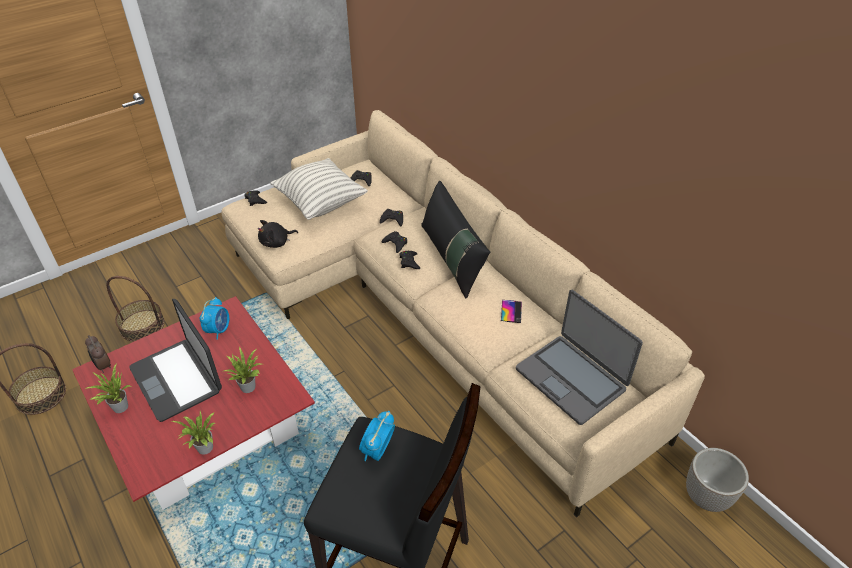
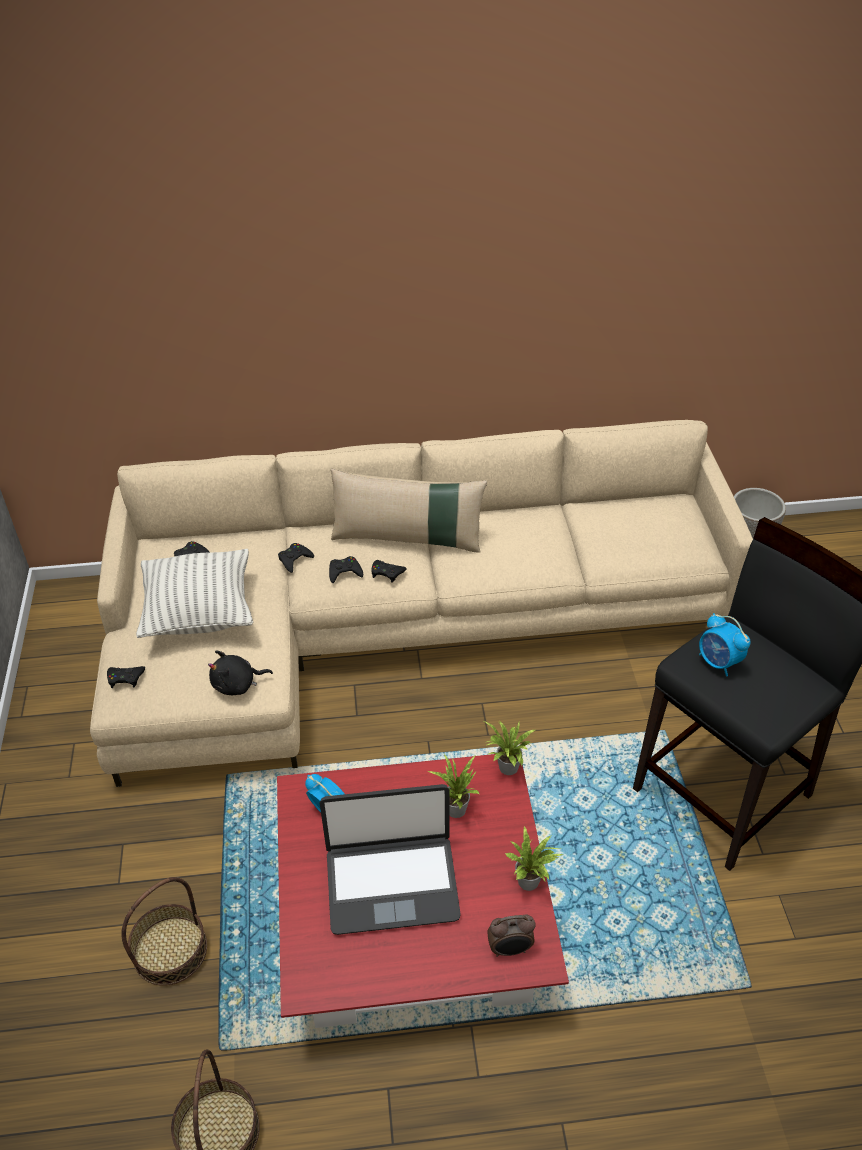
camera: 60 degrees left, 0 degrees up
alarm clock [85,335,111,373] -> alarm clock moved to [487,914,535,957]
potted plant [85,364,131,413] -> potted plant moved to [484,721,535,775]
black plush toy [258,220,298,248] -> black plush toy turned 75 degrees clockwise [208,650,273,695]
black pillow [421,181,490,298] -> beige pillow [331,469,487,553]
phone [501,300,522,323] -> none
laptop [516,290,643,425] -> none

